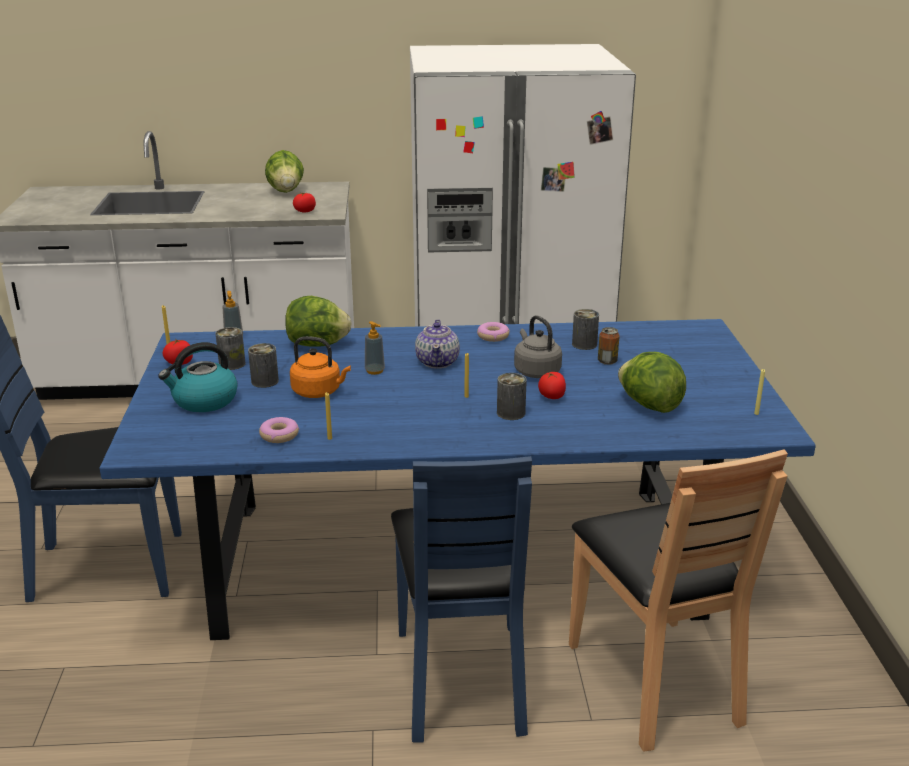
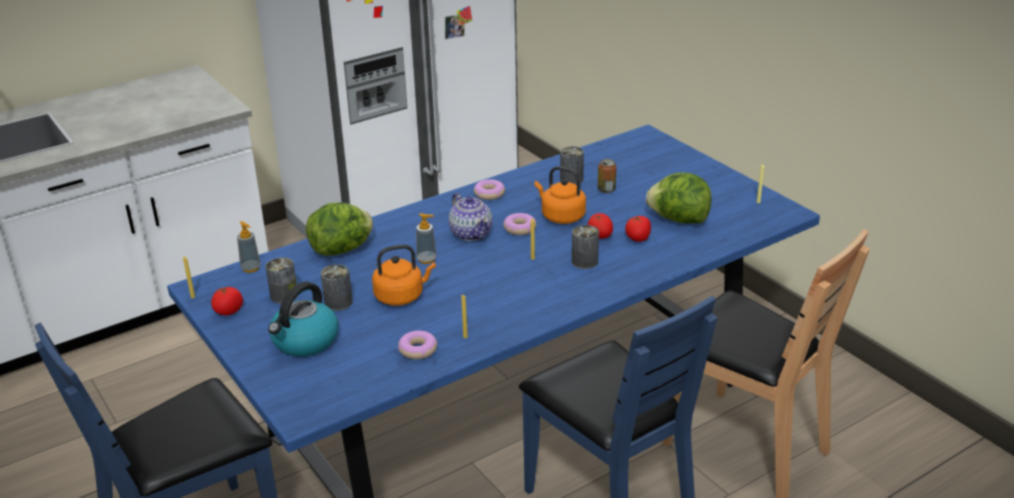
camera: 30 degrees left, 5 degrees up
lettuce [265,150,304,193] -> none
tomato [293,192,316,212] -> tomato moved to [625,215,651,242]
grey kettle [514,315,562,378] -> orange kettle [534,166,586,224]
none -> donut [503,213,536,235]

